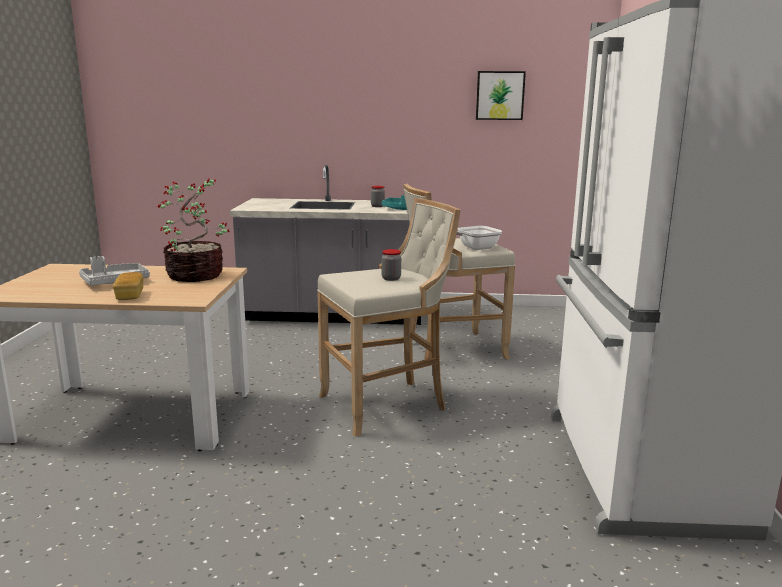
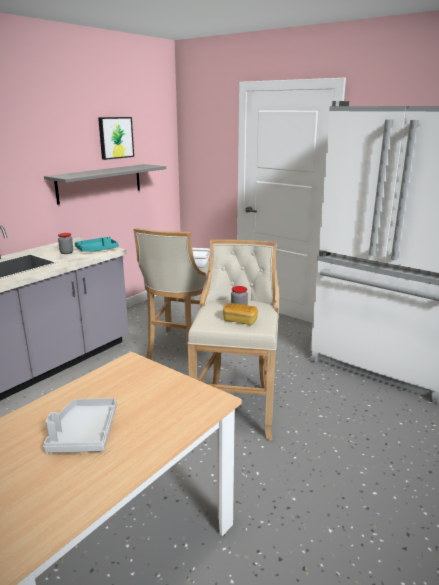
camera: 55 degrees left, 5 degrees up
bread [113,272,143,300] -> bread moved to [223,303,258,325]
potted plant [156,179,229,282] -> none
none -> grey shelf [44,164,166,205]

